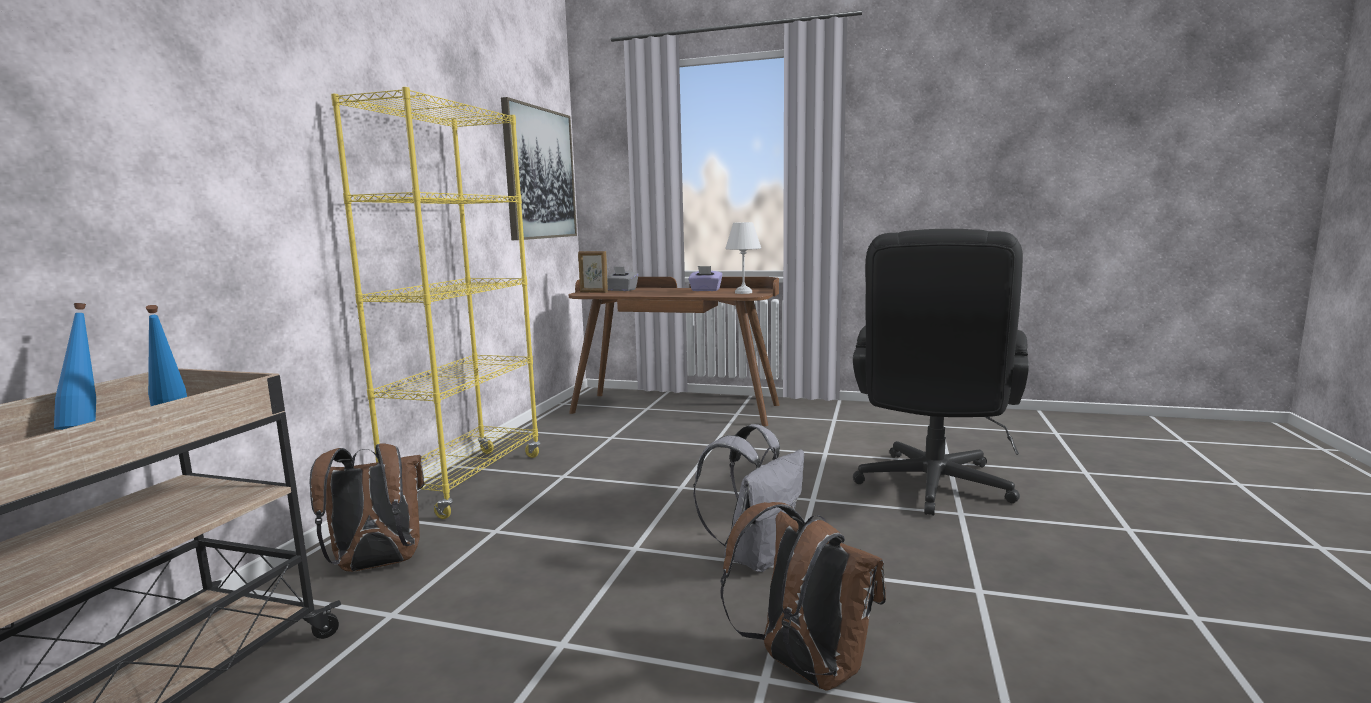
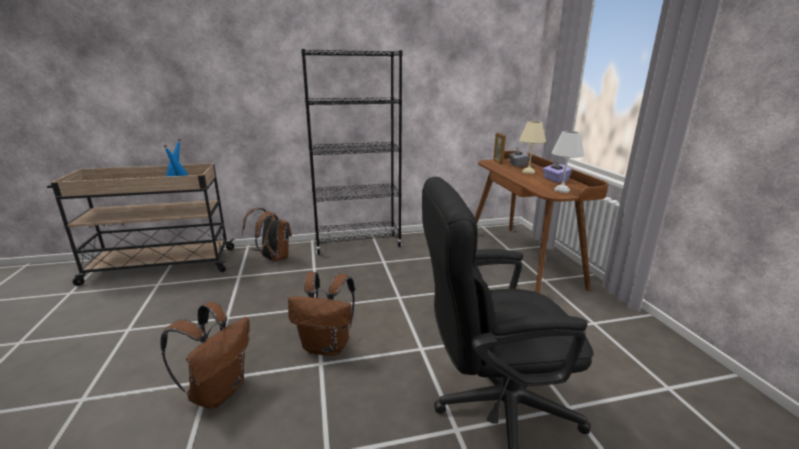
camera: 60 degrees right, 10 degrees up
yellow bookcase [331,87,541,519] -> black bookcase [301,49,402,255]
picture [501,97,577,240] -> none
grey backpack [693,424,804,572] -> brown backpack [288,272,355,356]
none -> beige table lamp [519,121,546,174]

